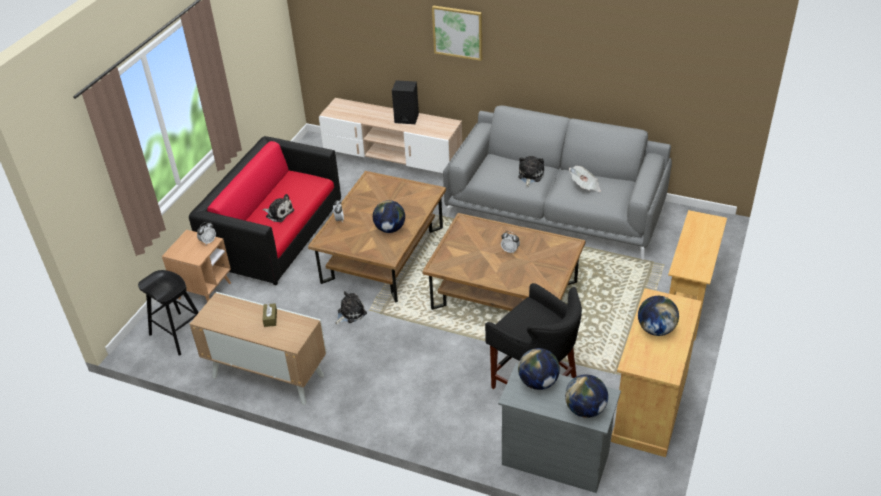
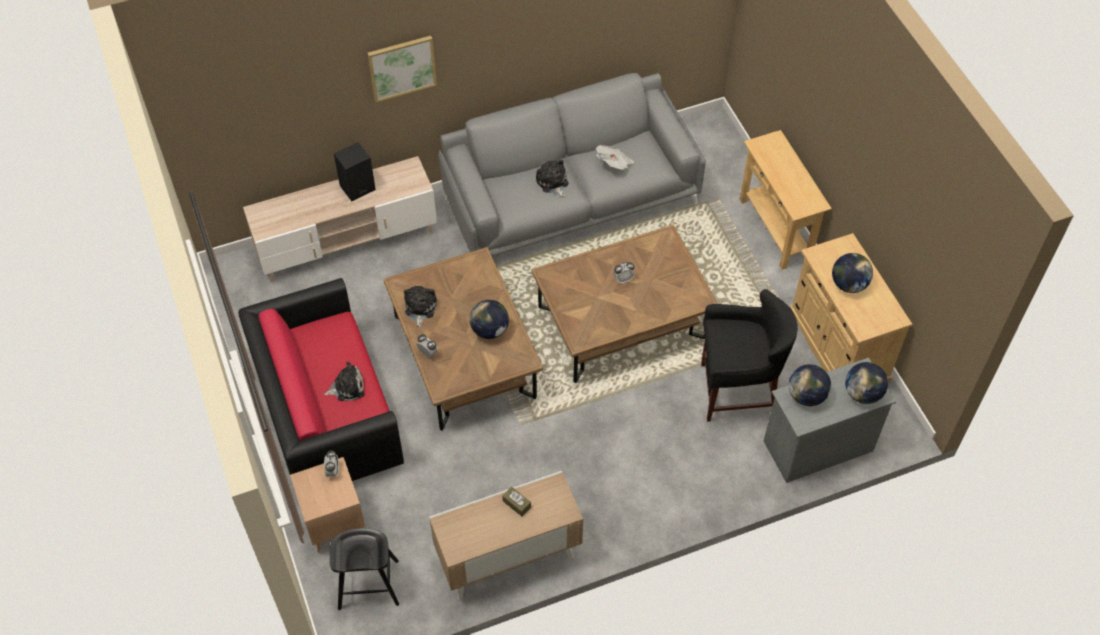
camera: 45 degrees left, 15 degrees up
plush toy [335,291,367,324] -> plush toy moved to [404,286,437,328]

